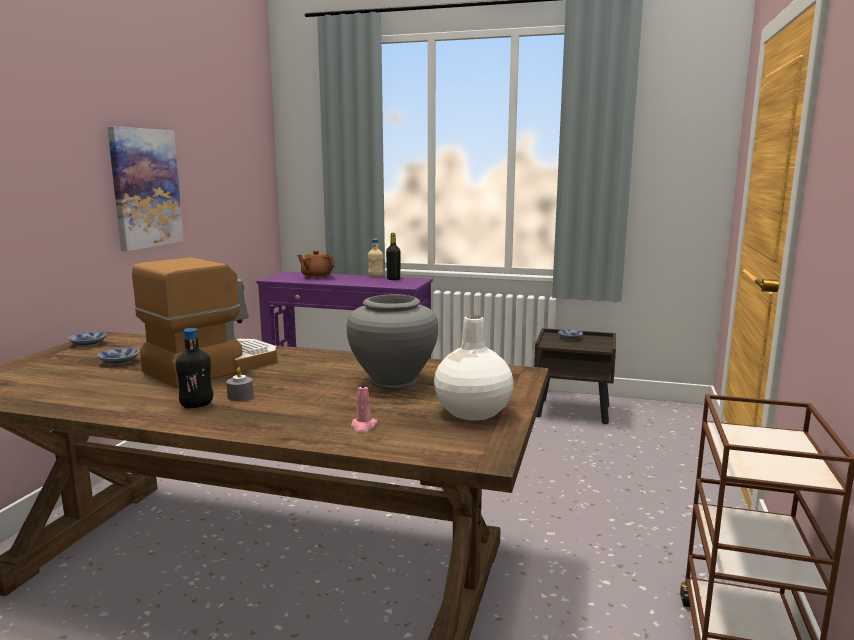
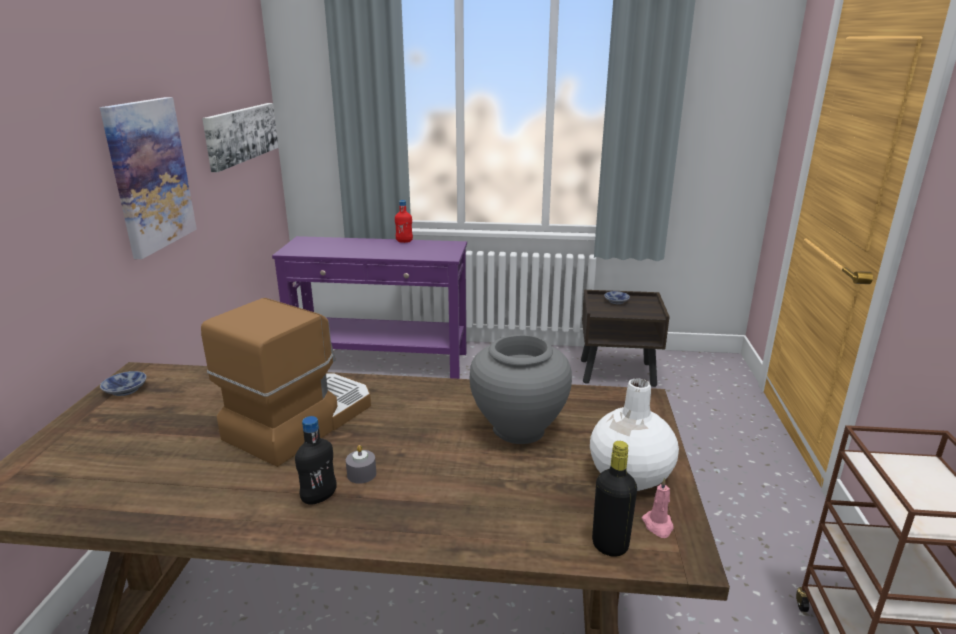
camera: 10 degrees left, 10 degrees up
bowl [97,348,140,365] -> none
brown teapot [297,251,335,279] -> none
pink candle [351,378,378,432] -> pink candle moved to [642,477,674,538]
beige bottle [368,239,384,277] -> red bottle [395,200,413,243]
black bottle [386,233,400,280] -> black bottle moved to [592,441,637,557]
none -> picture [202,103,278,172]

